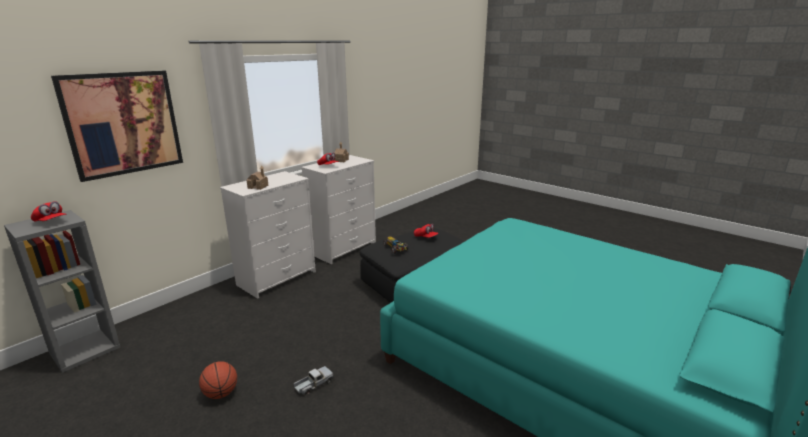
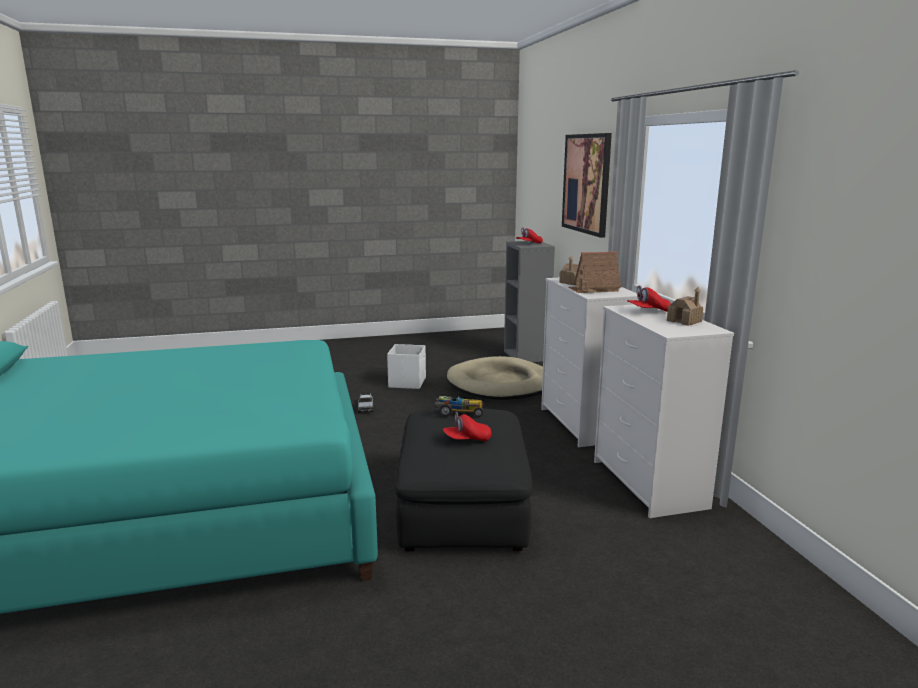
camera: 125 degrees right, 5 degrees down
basketball [199,361,237,399] -> white storage box [387,344,426,389]
none -> beige dog bed [447,356,543,400]
none -> toy house [569,251,621,293]

